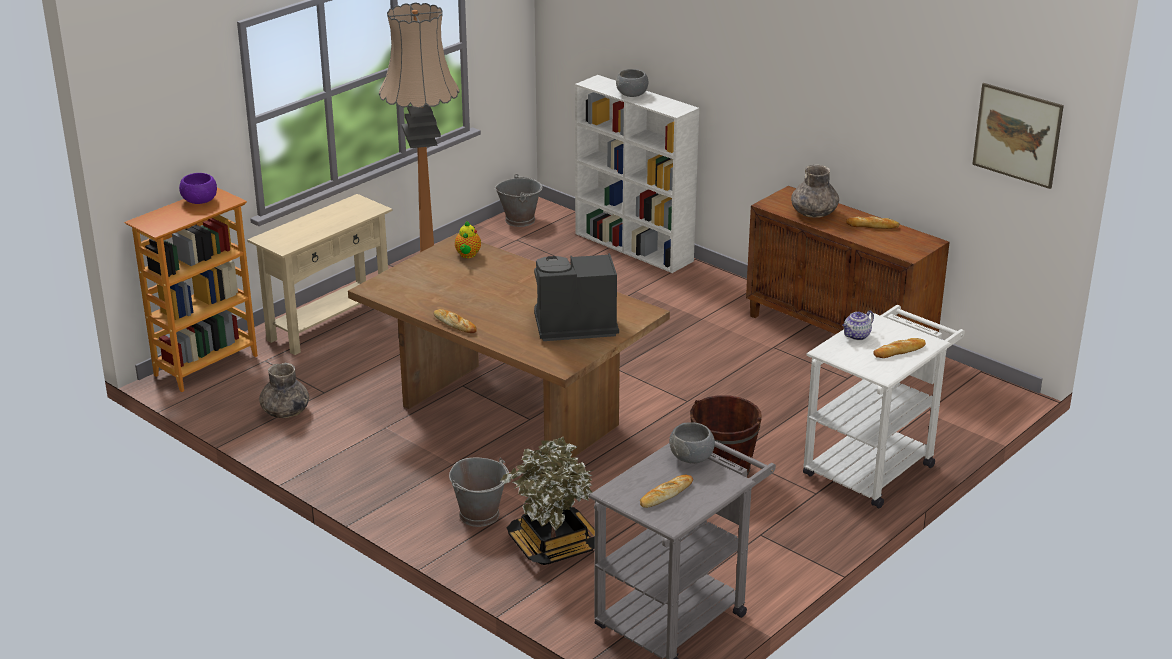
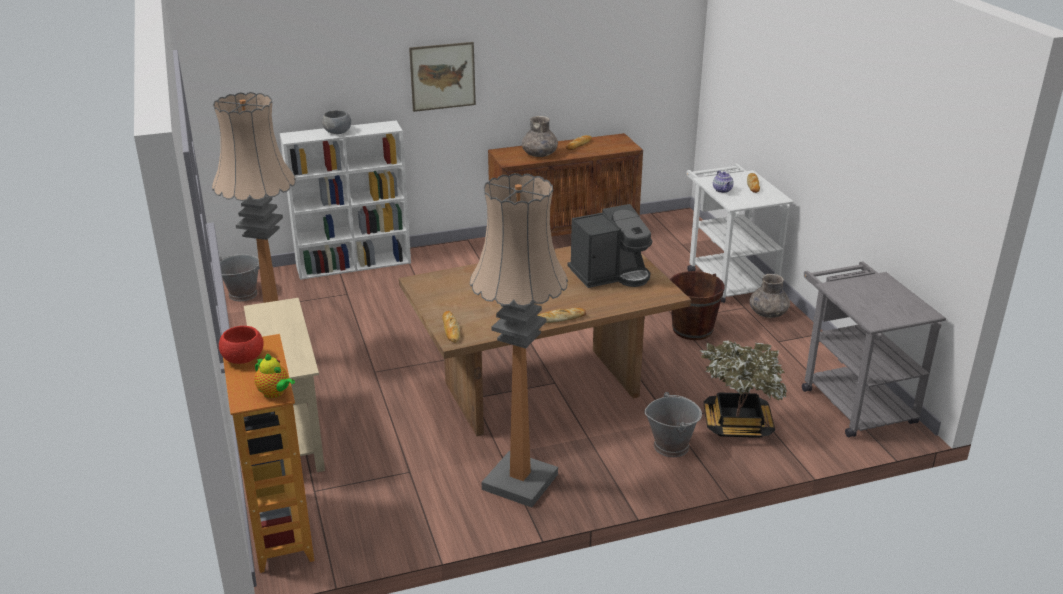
camera: 60 degrees left, 0 degrees up
purple bowl [179,173,217,204] -> red bowl [219,326,264,364]
grey vase [259,363,309,418] -> grey vase moved to [749,274,790,318]
teapot [455,221,481,258] -> teapot moved to [254,354,295,398]
coffee machine [534,253,619,341] -> coffee machine turned 135 degrees counterclockwise [568,204,652,288]
bread [640,475,693,508] -> bread moved to [442,311,460,343]
grey bowl [669,422,715,464] -> none
picture [972,83,1064,189] -> picture moved to [409,42,476,112]
none -> floor lamp [470,173,568,507]

